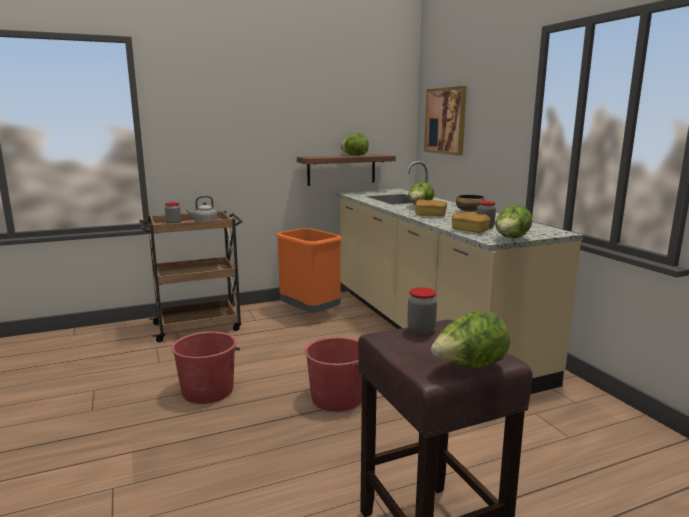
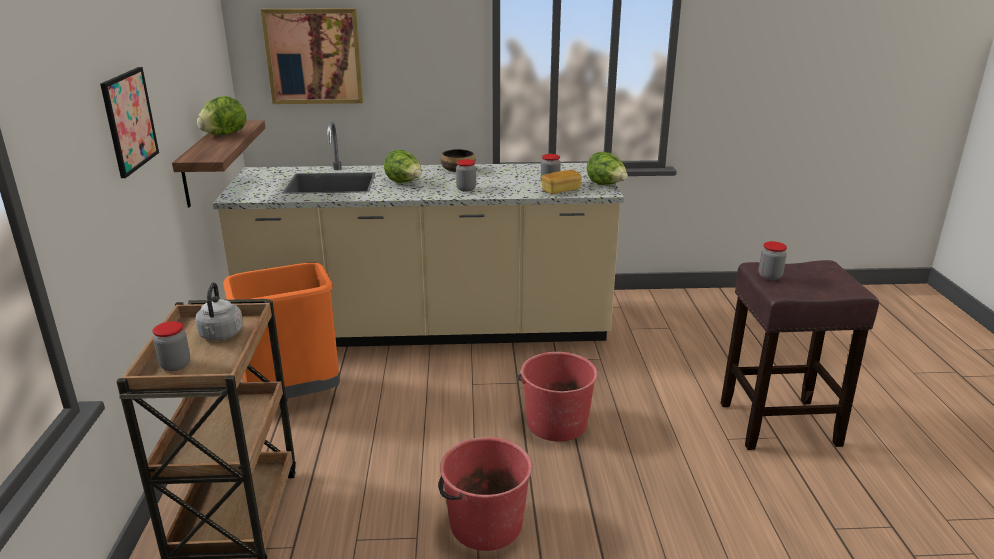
camera: 70 degrees left, 10 degrees up
bread [415,200,447,216] -> jar [456,159,476,192]
lettuce [431,311,510,368] -> none
none -> picture [100,67,159,178]

